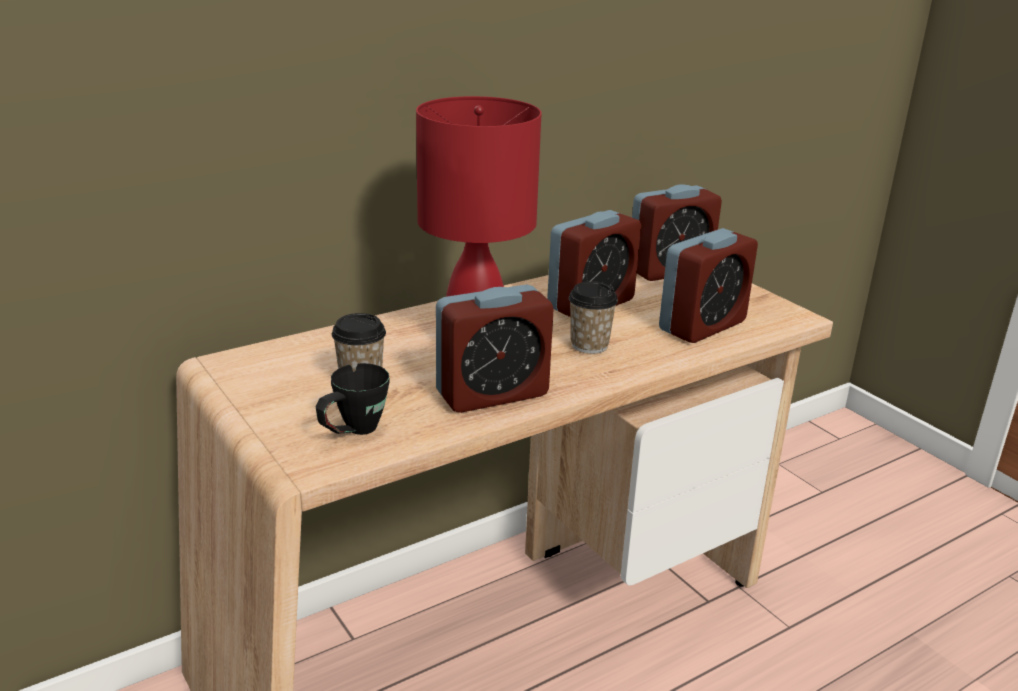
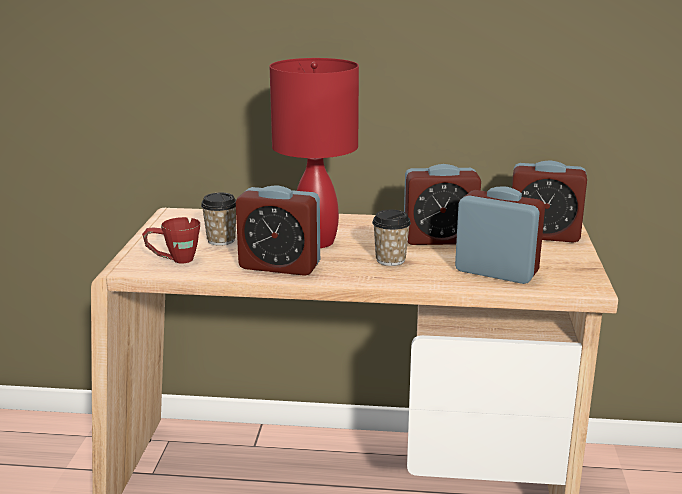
camera: 40 degrees right, 5 degrees down
black mug [316,363,389,435] -> red mug [142,217,200,264]
alarm clock [659,228,758,343] -> alarm clock turned 150 degrees counterclockwise [455,187,545,284]

